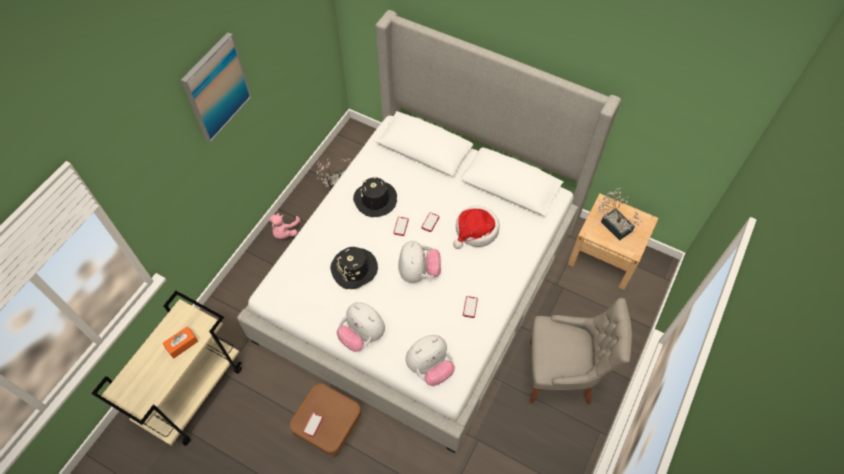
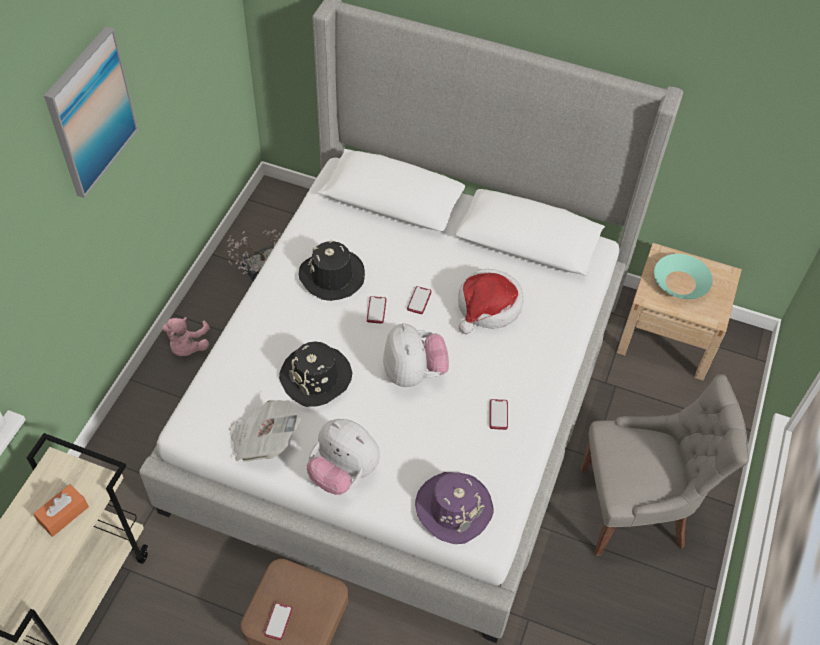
camera: 10 degrees left, 5 degrees down
plush toy [406,335,455,386] -> purple hat [415,472,493,544]
potted plant [598,188,643,241] -> turquoise bowl [654,254,713,299]
none -> newspaper [229,400,299,461]

